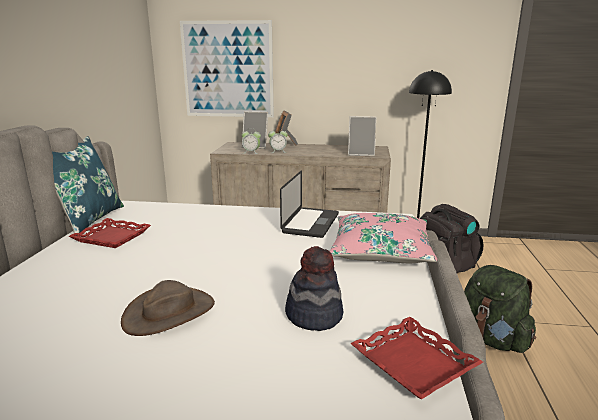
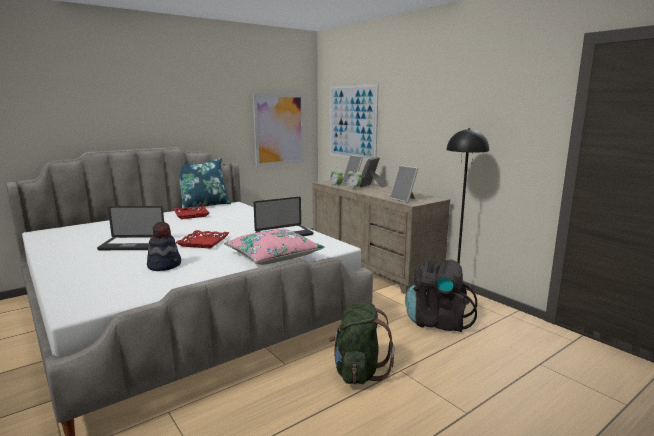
camera: 45 degrees right, 5 degrees down
brown hat [121,280,215,336] -> laptop [97,206,164,250]
red tray [350,317,483,399] -> red tray moved to [175,230,229,248]
none -> picture [253,94,304,167]

